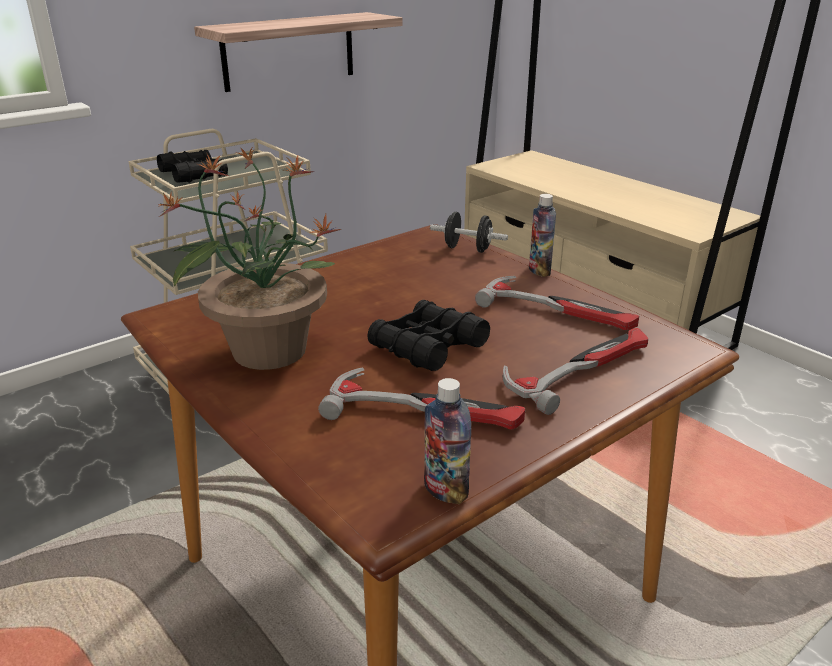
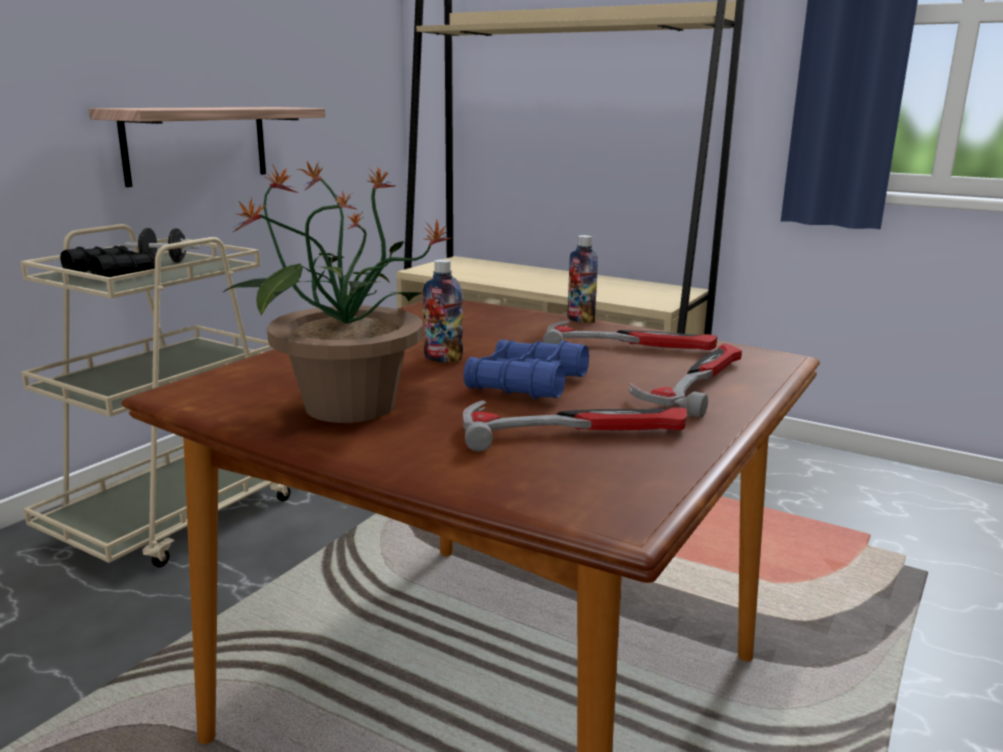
camera: 20 degrees left, 10 degrees down
black binoculars [367,300,490,371] -> blue binoculars [463,340,589,399]
bottle [424,378,471,504] -> bottle moved to [423,259,463,363]
black dumbbell [430,212,508,253] -> black dumbbell moved to [125,228,200,263]

